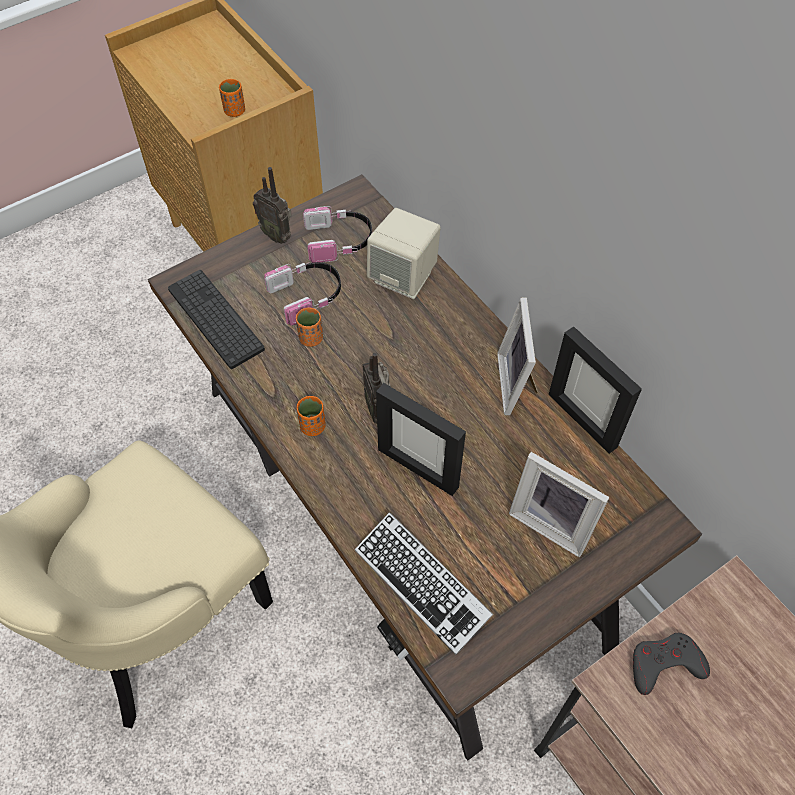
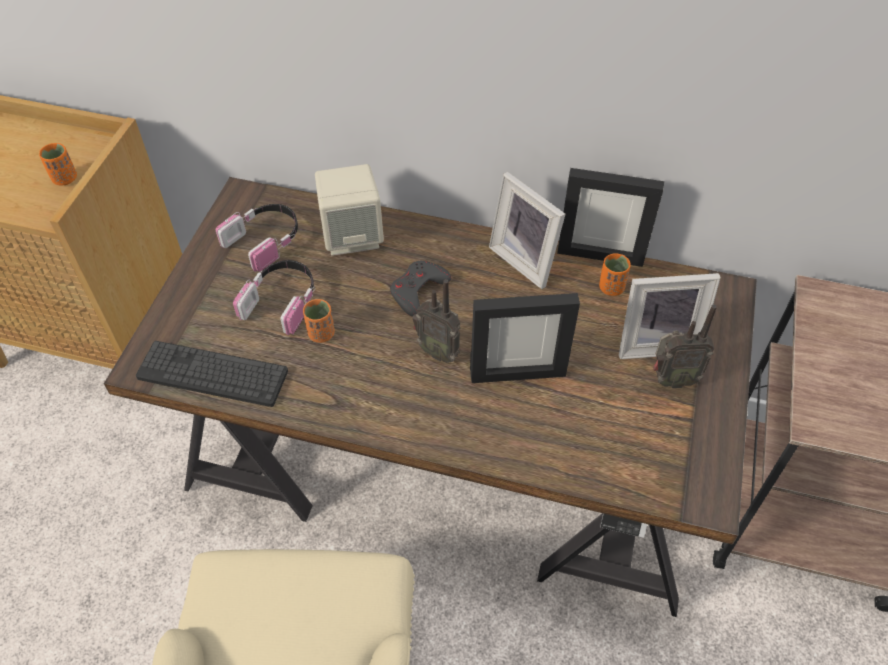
camera: 40 degrees left, 5 degrees down
radio [253,167,292,244] -> radio moved to [653,304,717,388]
orange cup [297,396,326,436] -> orange cup moved to [599,253,631,296]
keyboard [355,512,493,655] -> none
grey game controller [633,633,710,695] -> grey game controller moved to [390,261,451,317]

